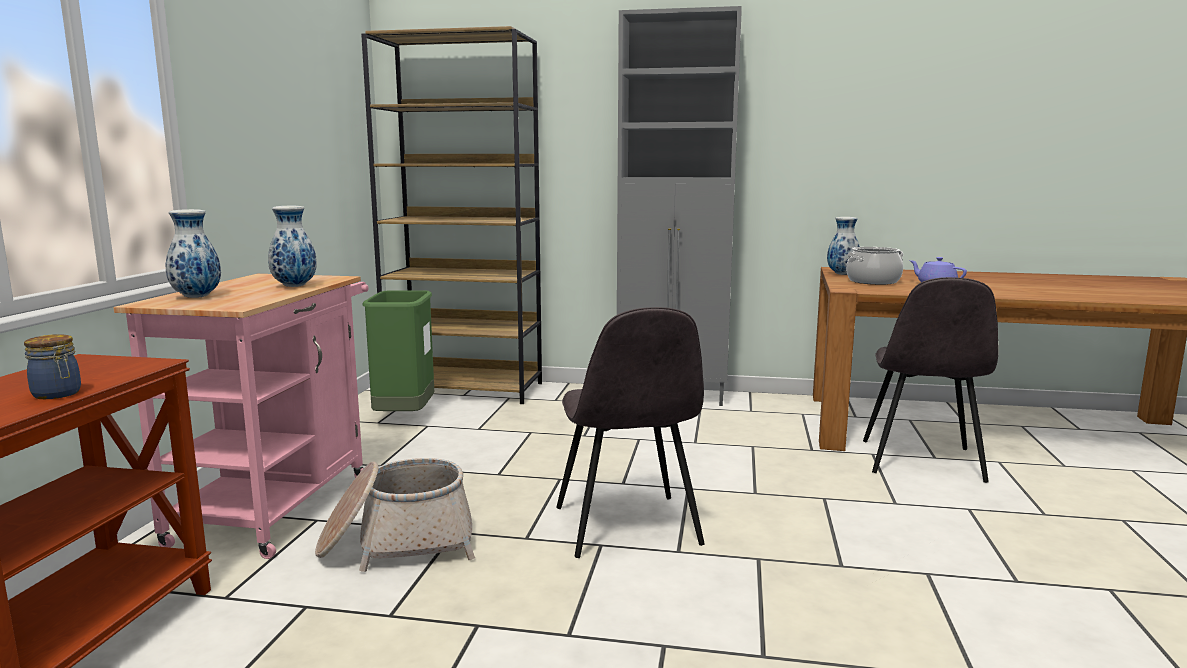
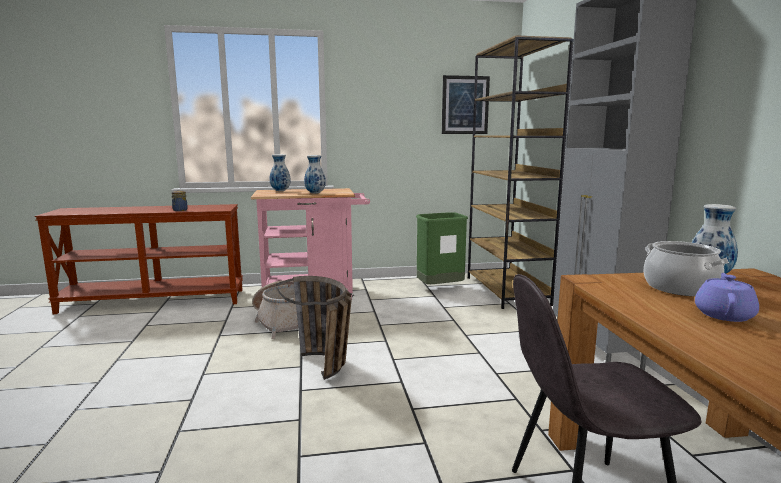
camera: 70 degrees right, 0 degrees up
grey chair [557,307,705,558] -> basket [275,276,352,380]
none -> picture [442,75,490,134]

